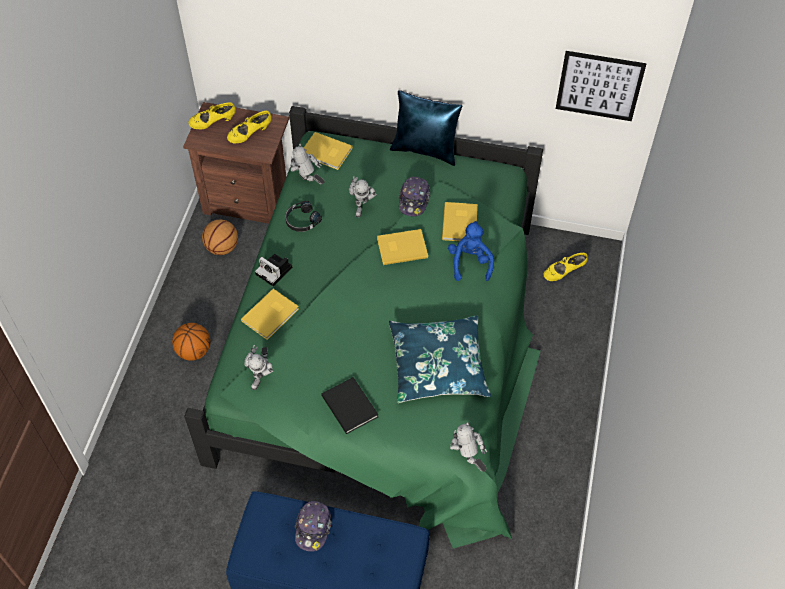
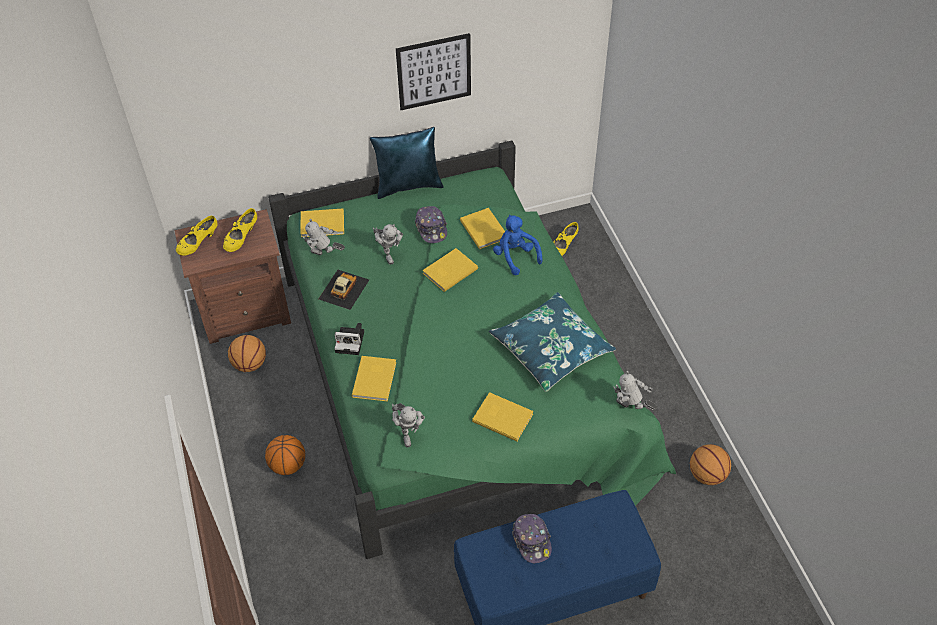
camera: 30 degrees left, 5 degrees down
black headphones [285,201,322,232] -> toy car [318,270,369,310]
black book [321,377,378,434] -> yellow book [472,392,534,441]
picture [556,51,646,121] -> picture moved to [396,33,471,110]
none -> basketball [690,444,731,485]

